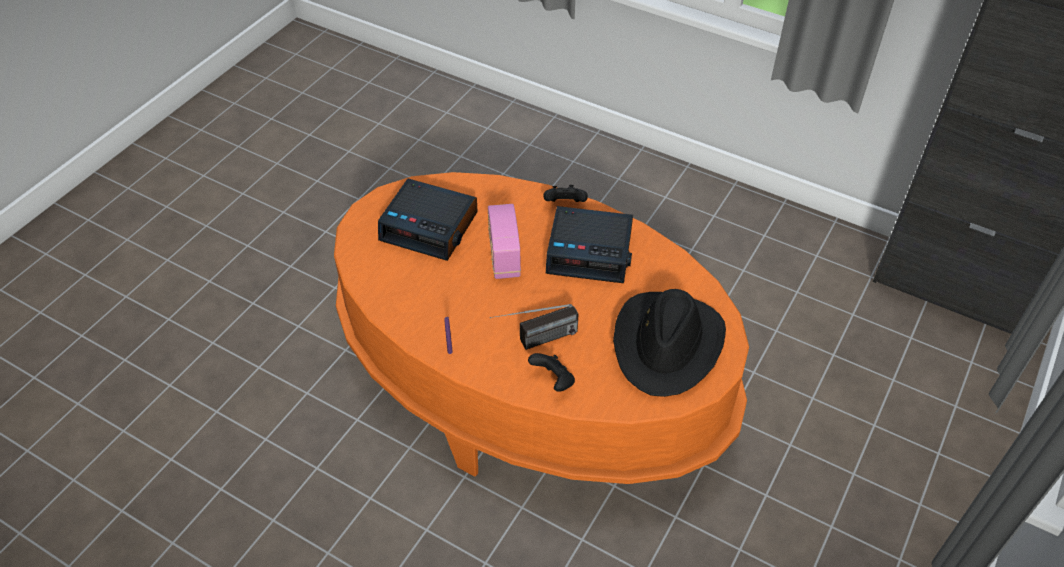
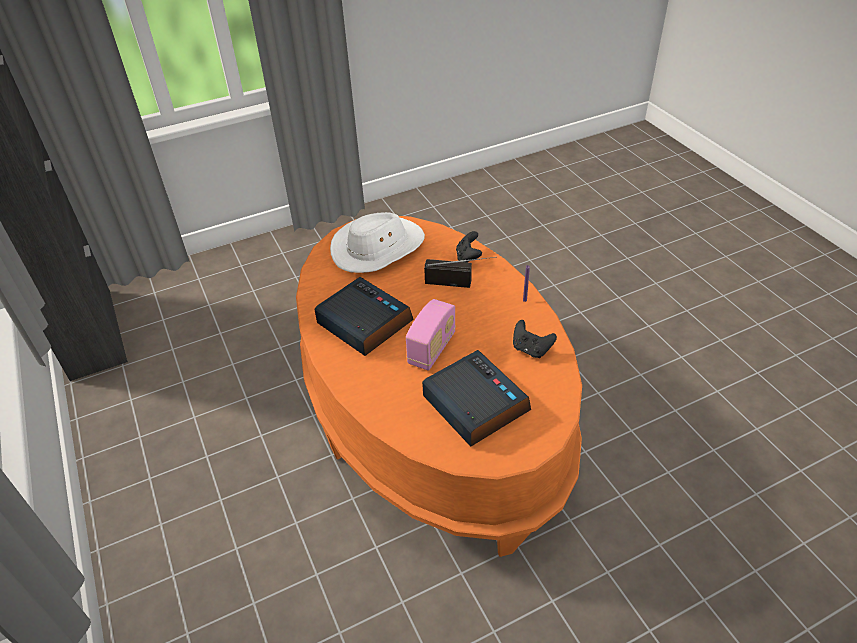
camera: 145 degrees left, 5 degrees down
black game controller [543,185,588,202] -> black game controller moved to [513,320,557,358]
black hat [613,289,726,397] -> white hat [330,212,425,273]

